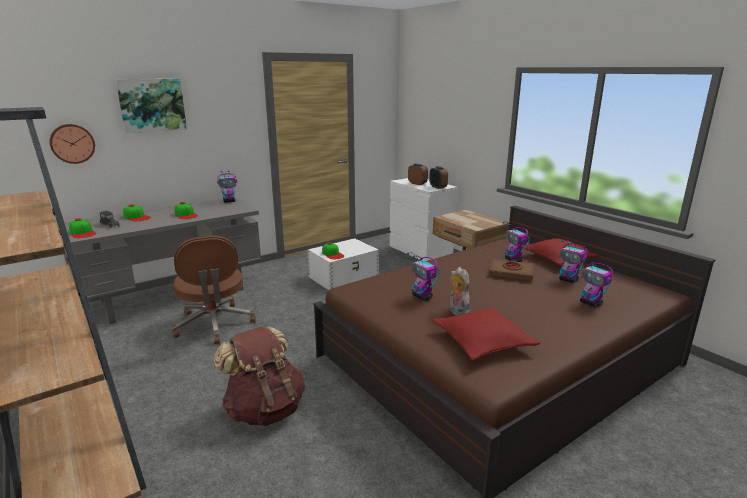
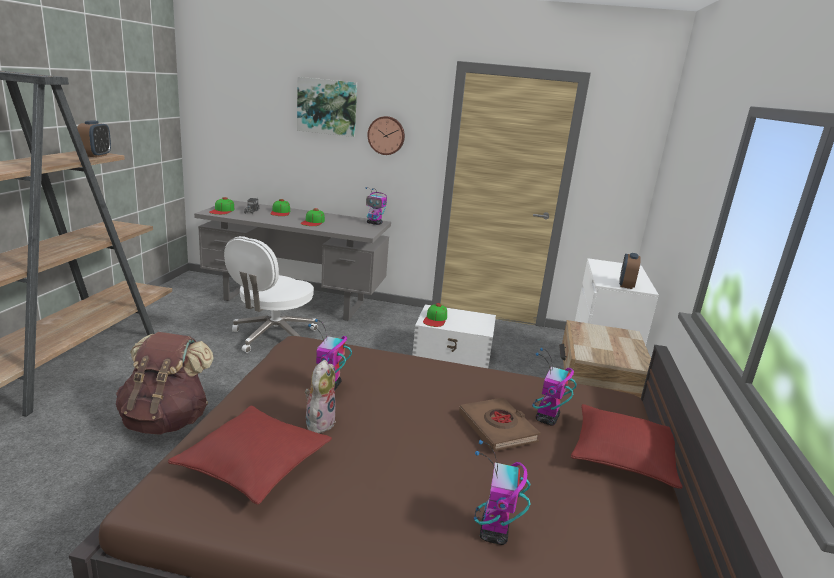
camera: 45 degrees right, 0 degrees up
wall clock [49,124,95,164] -> wall clock moved to [367,116,405,155]
brown office chair [171,236,256,344] -> white office chair [224,236,318,353]
alarm clock [408,164,428,185] -> alarm clock moved to [77,120,111,157]
toy robot [559,240,588,283] -> none

